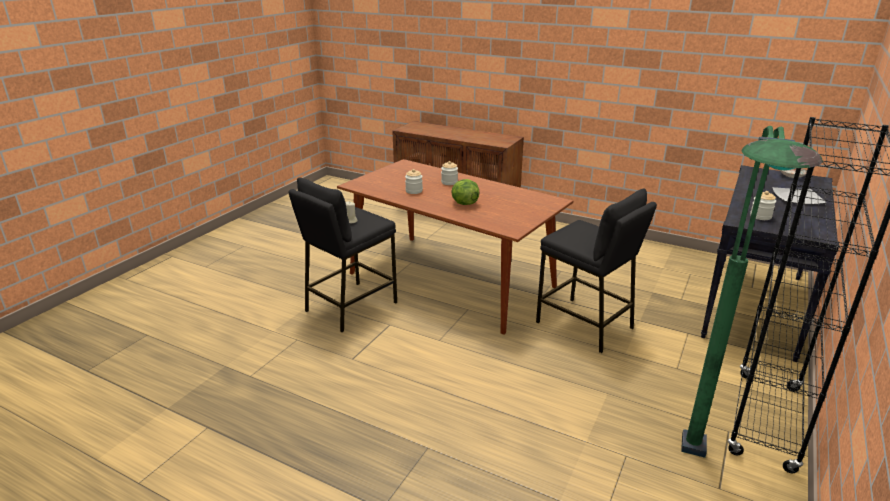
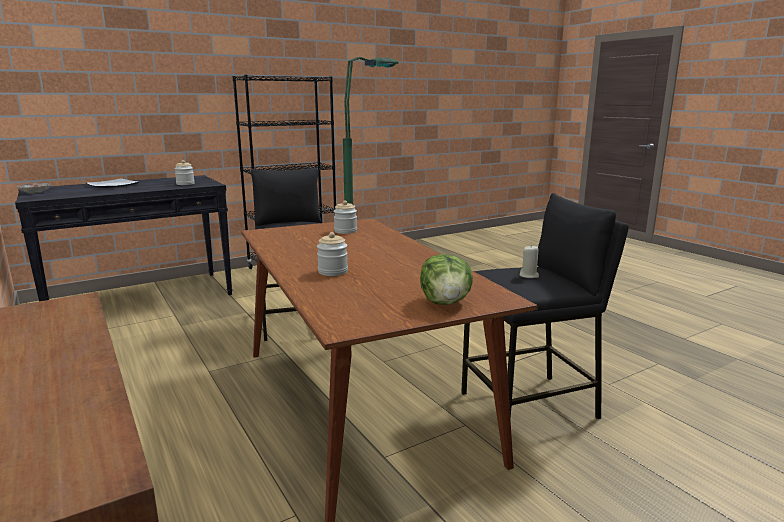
camera: 150 degrees left, 10 degrees down
jar [405,169,423,194] -> jar moved to [334,200,357,234]
lettuce [451,179,479,205] -> lettuce moved to [420,254,473,305]

